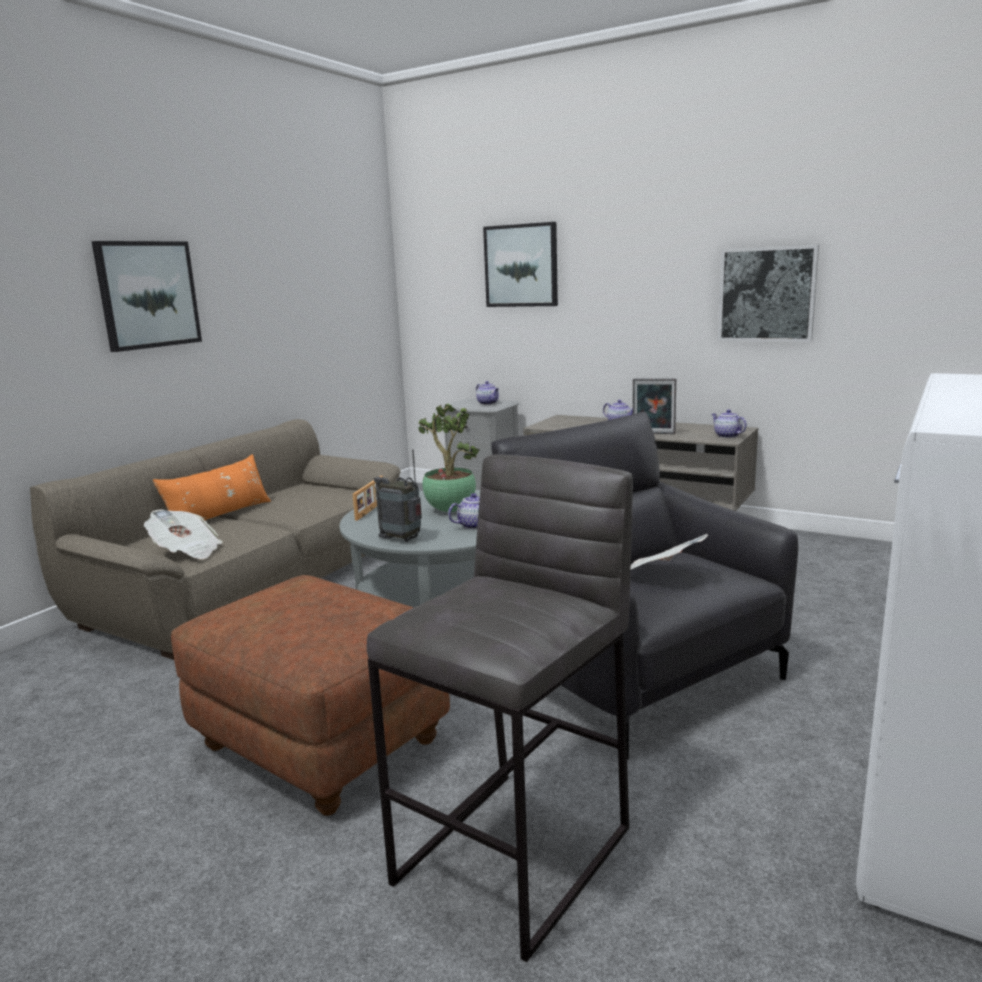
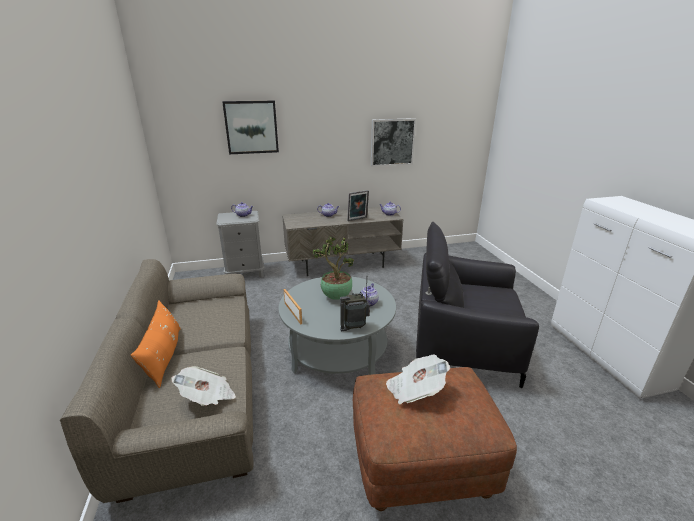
camera: 45 degrees left, 10 degrees up
picture [91,241,202,352] -> none
grey stool [367,454,633,962] -> none
newspaper [631,534,708,569] -> newspaper moved to [386,355,450,404]

